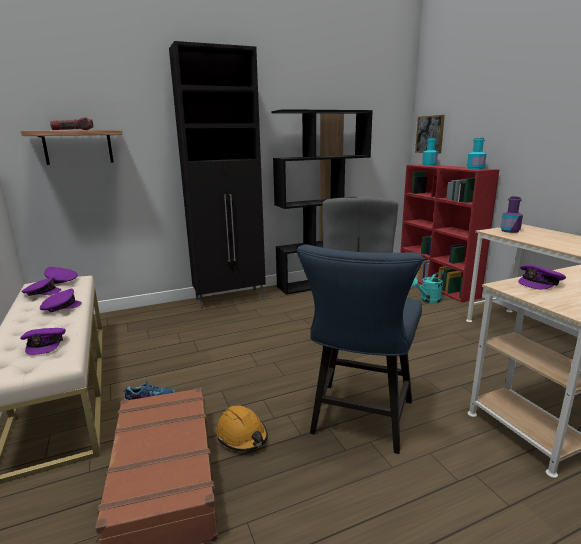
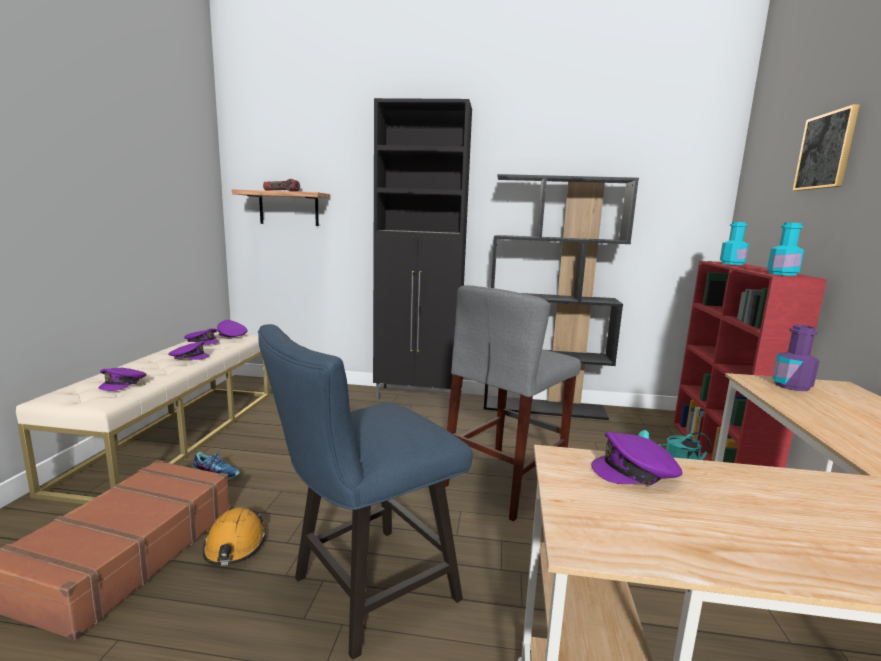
camera: 30 degrees right, 5 degrees down
picture [415,115,445,153] -> picture moved to [793,104,860,191]

